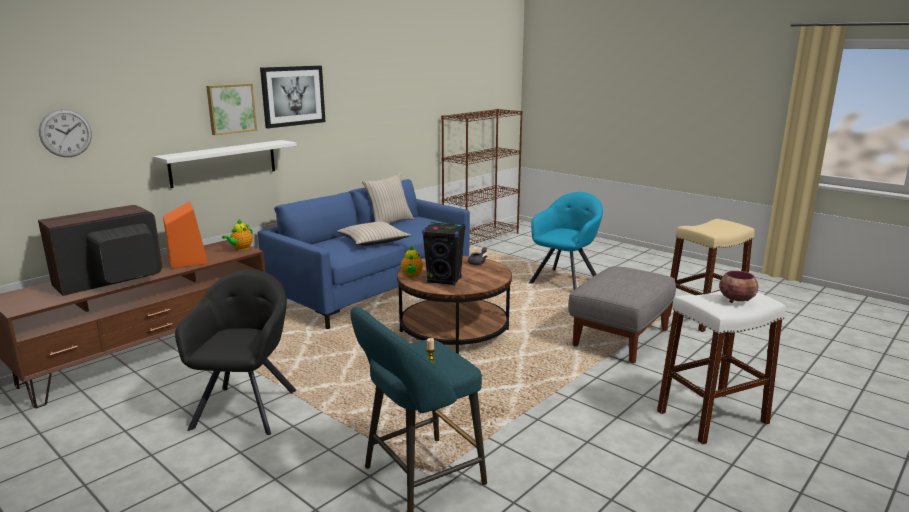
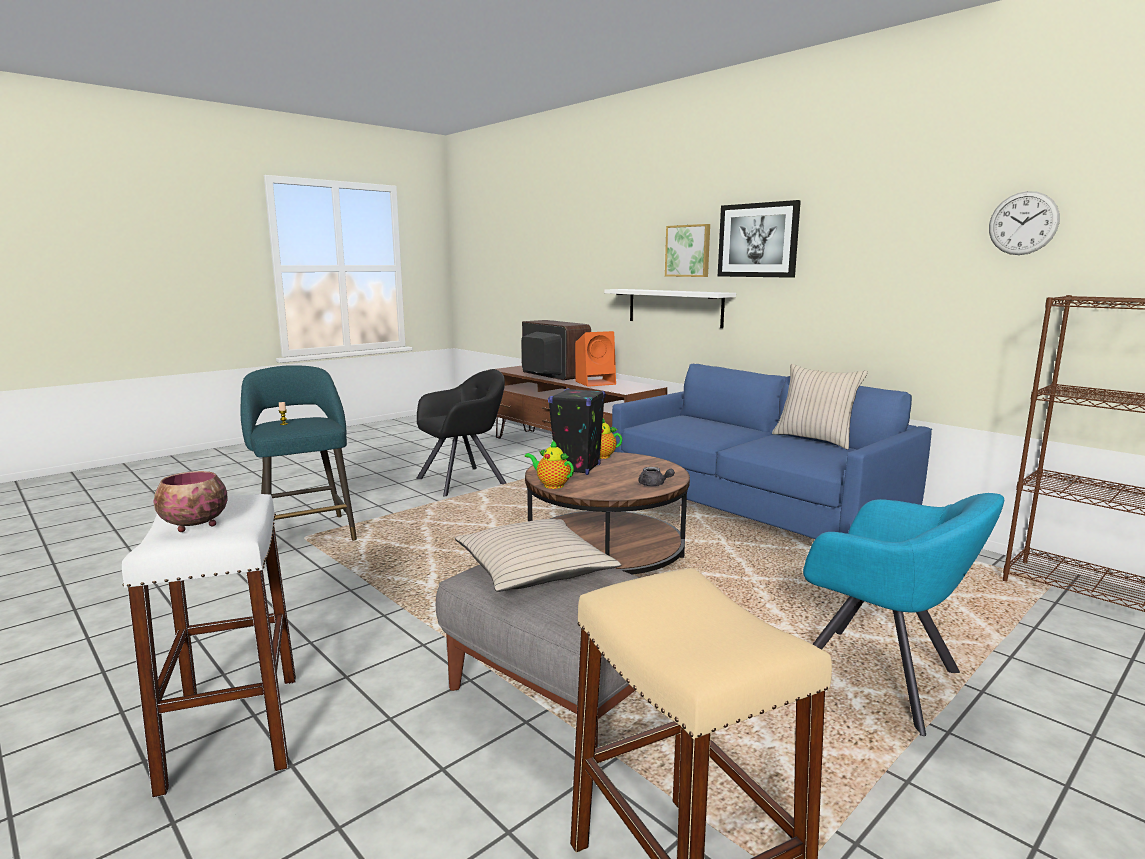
camera: 95 degrees right, 5 degrees down
wall clock [39,109,92,157] -> wall clock moved to [989,191,1060,255]
black armchair [175,269,297,435] -> black armchair turned 45 degrees counterclockwise [416,369,506,496]
teapot [222,219,253,251] -> teapot moved to [525,440,574,489]
beige pillow [337,221,411,246] -> beige pillow moved to [455,519,621,592]

